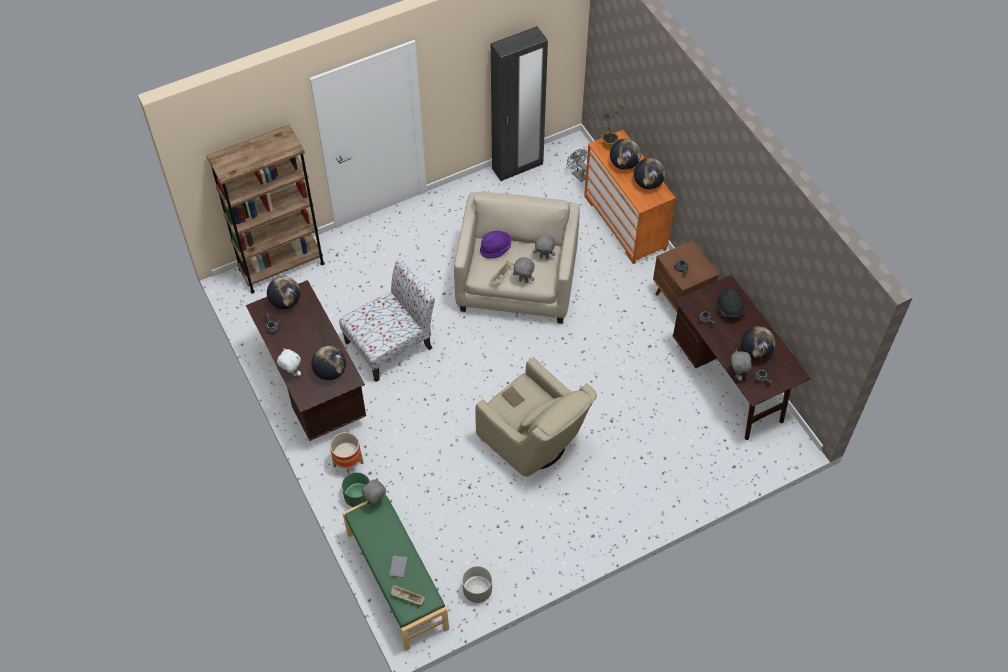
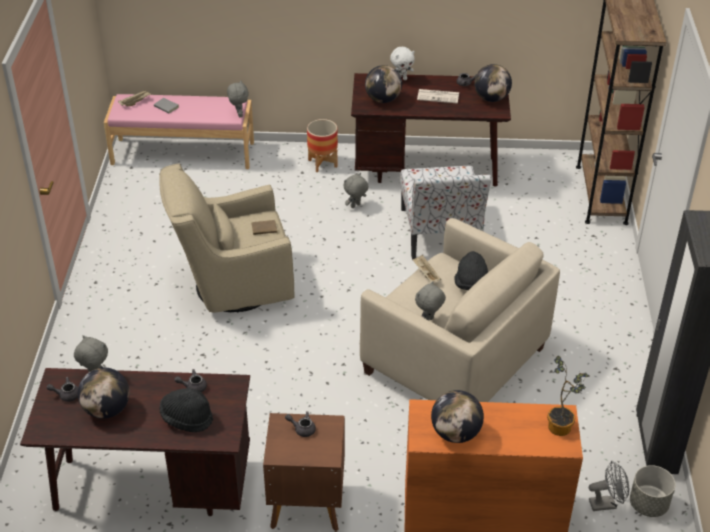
camera: 120 degrees right, 15 degrees down
green planter [342,472,370,507] -> none
green bench [342,494,449,651] -> pink bench [104,94,254,169]
grey planter [462,566,492,603] -> grey planter moved to [630,465,675,517]
purple hat [480,231,511,259] -> black hat [454,251,488,290]
grey plush toy [513,257,534,283] -> grey plush toy moved to [344,173,369,208]
globe [610,138,641,170] -> none
none -> newspaper [417,89,459,104]

